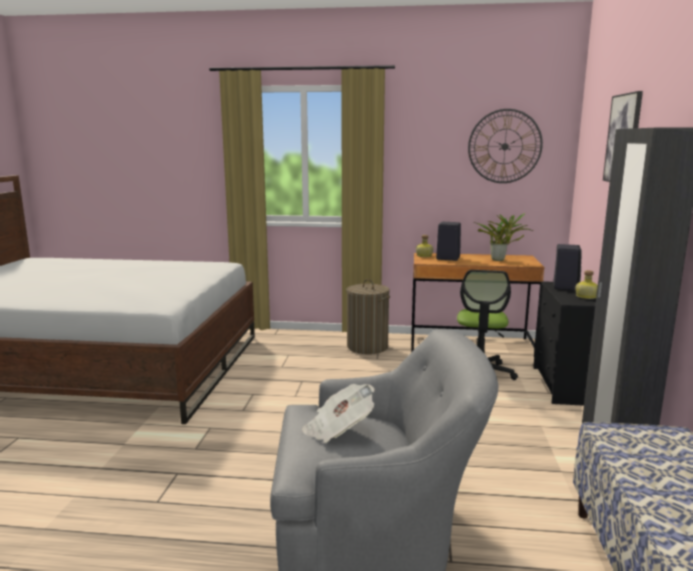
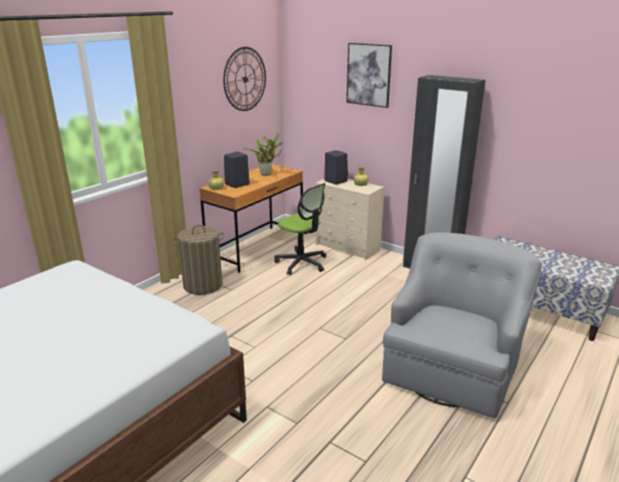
camera: 60 degrees left, 10 degrees up
newspaper [302,384,375,443] -> none
black dresser [533,281,596,406] -> beige dresser [316,179,384,260]

